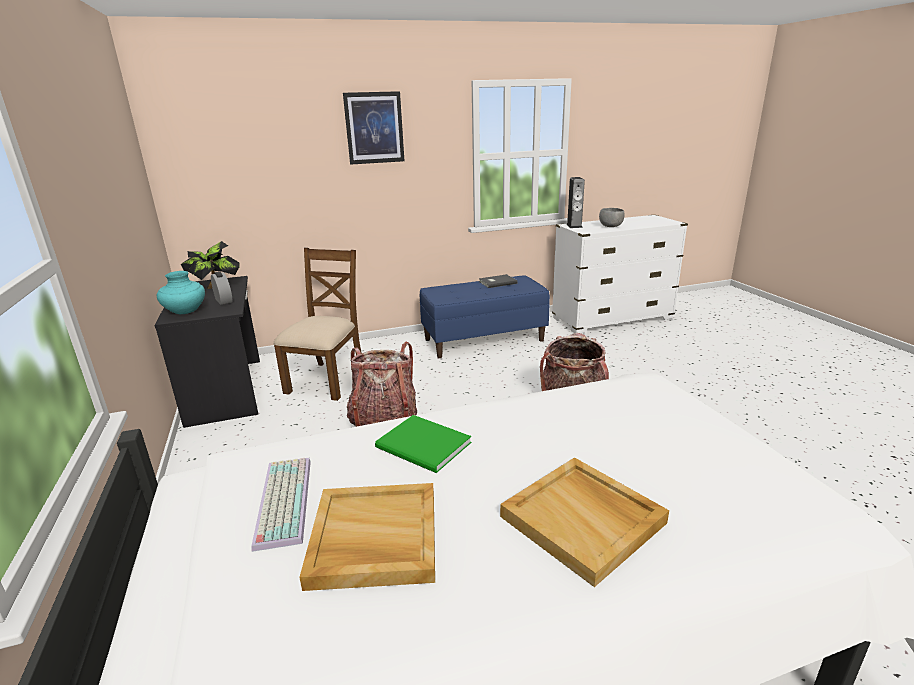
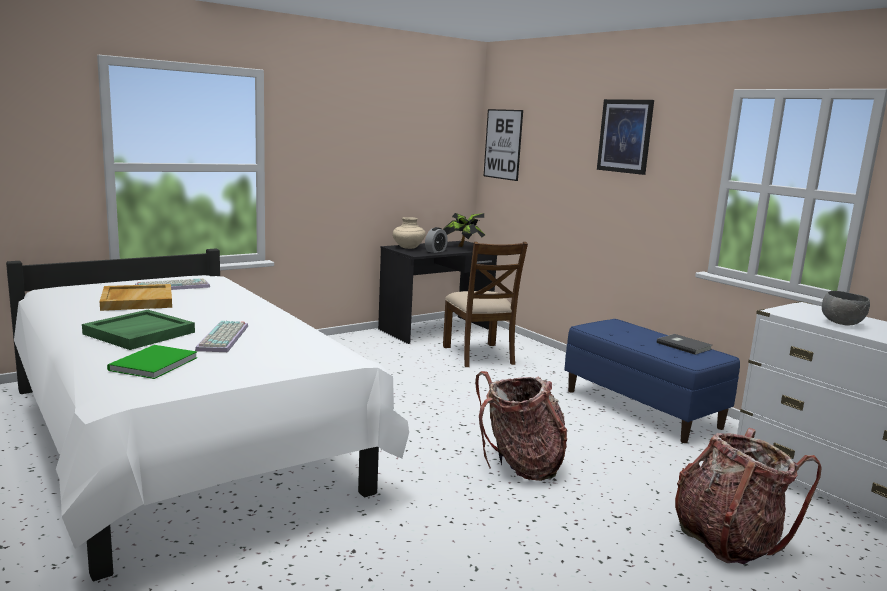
camera: 70 degrees right, 10 degrees down
turquoise vase [157,271,205,314] -> beige vase [393,217,426,249]
brown chair [274,248,362,401] -> brown chair turned 75 degrees clockwise [443,242,528,367]
backpack [347,342,417,427] -> backpack moved to [675,428,822,564]
green book [375,415,471,473] -> green book moved to [107,345,197,379]
beige tray [500,457,669,587] -> green tray [82,310,195,350]
speaker [566,177,585,228] -> none
none -> keyboard [195,321,248,352]
none -> picture [484,109,523,181]

